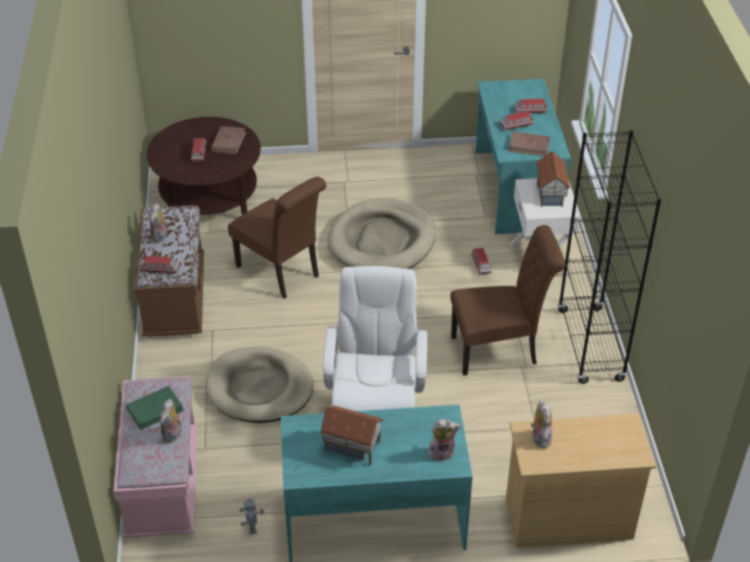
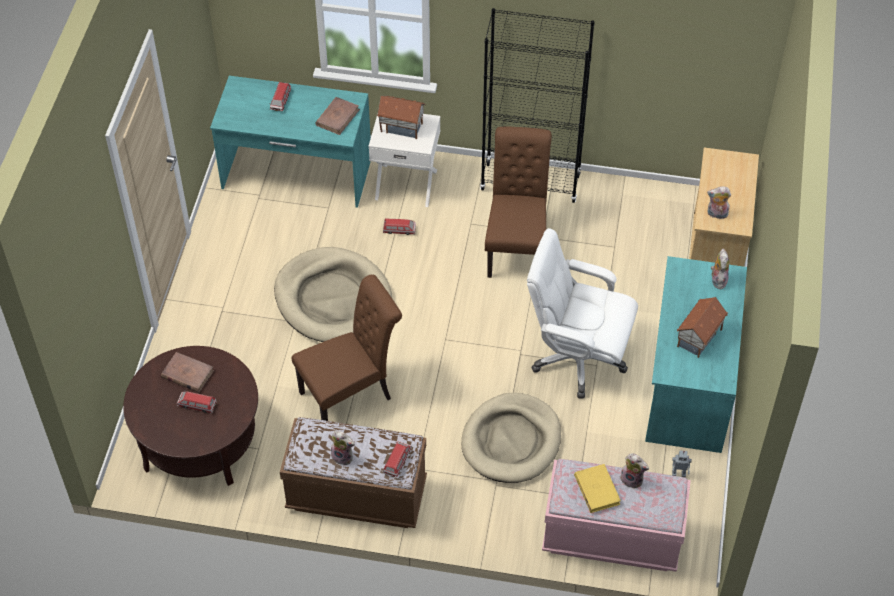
camera: 75 degrees left, 10 degrees up
green book [126,386,184,430] -> yellow book [574,464,621,513]
toy car [499,111,533,130] -> none

